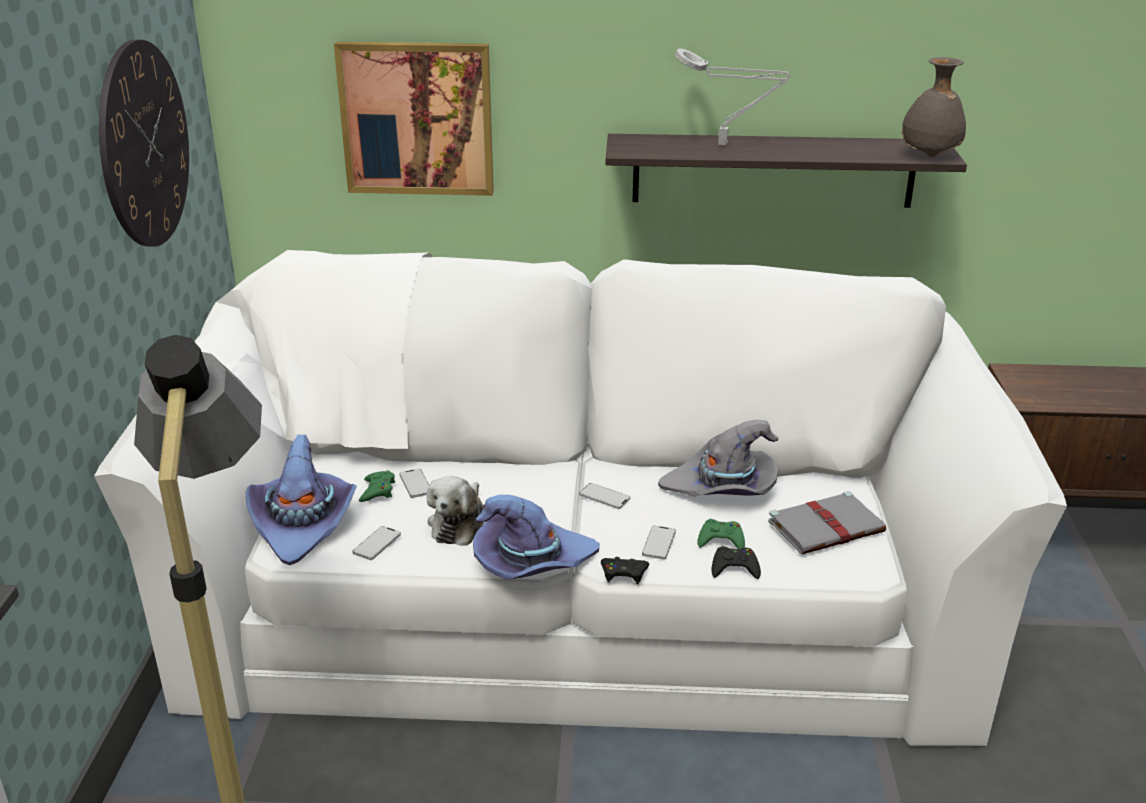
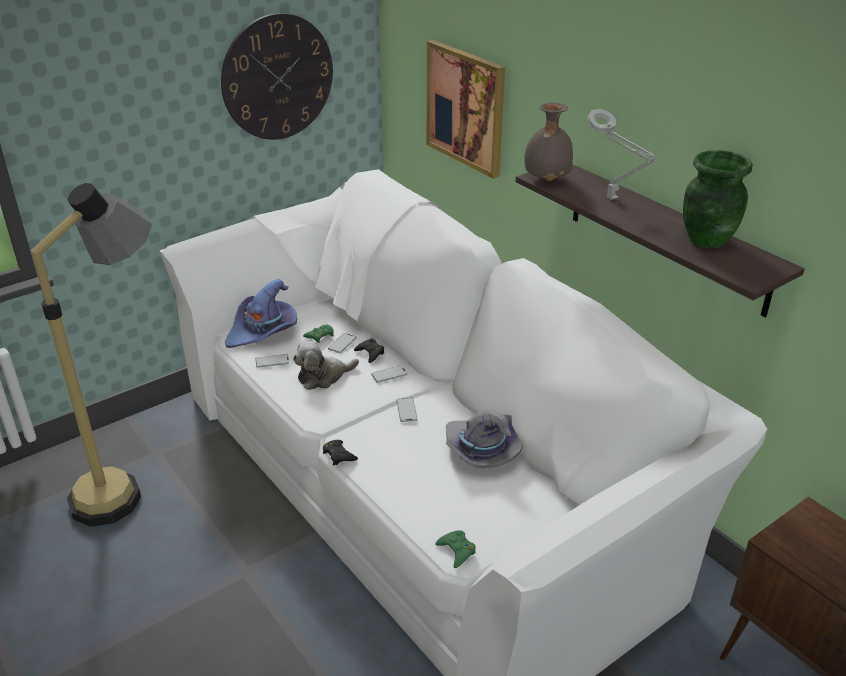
camera: 50 degrees right, 5 degrees up
purple hat [473,495,600,580] -> none
phone [642,525,676,560] -> phone moved to [371,365,407,383]
green game controller [698,519,745,549] -> green game controller moved to [435,530,476,568]
black game controller [711,546,761,579] -> black game controller moved to [354,338,384,363]
grey book [768,491,886,554] -> none
grey vase [901,57,966,157] -> grey vase moved to [524,102,573,181]
none -> green vase [683,150,753,248]

